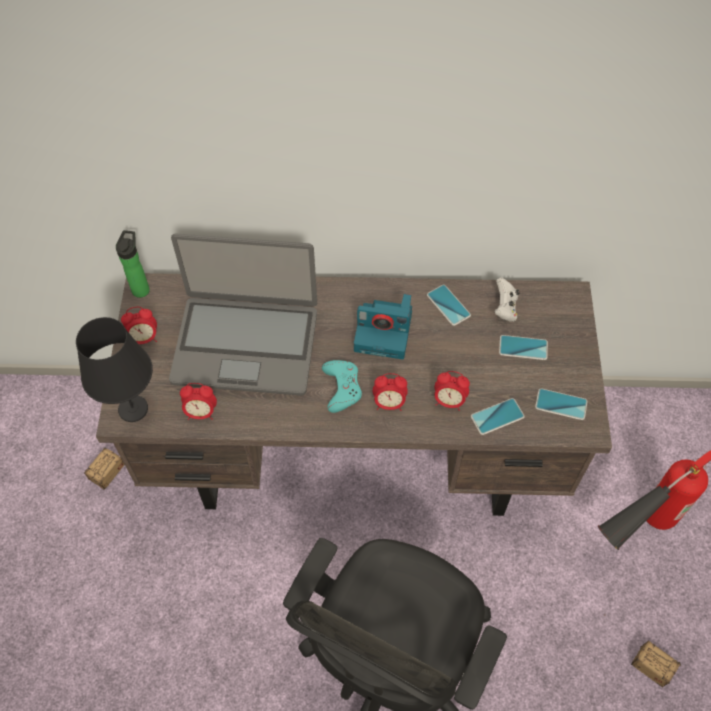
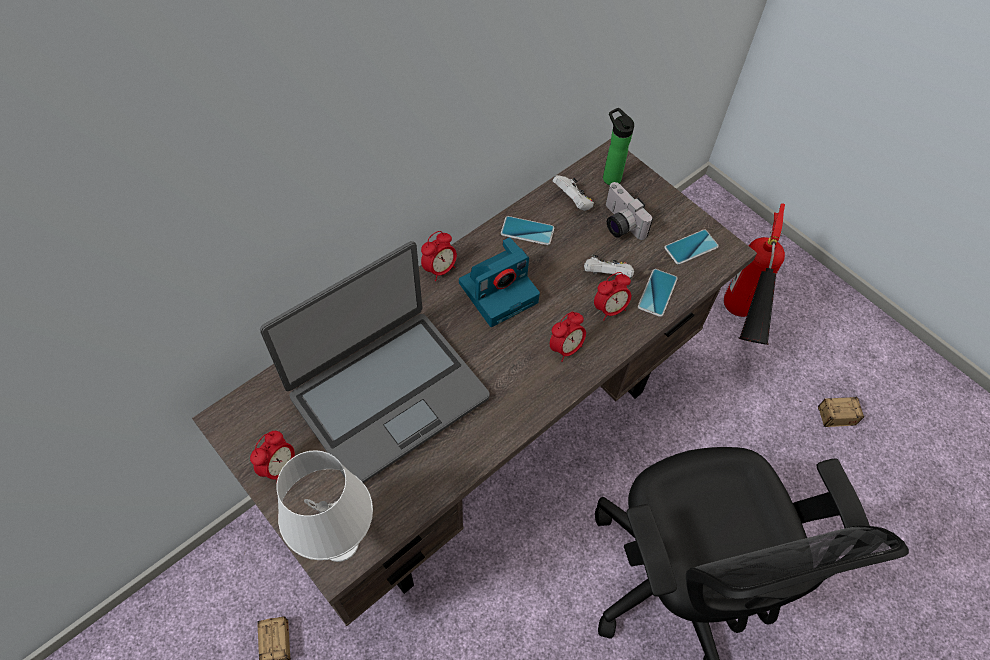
camera: 45 degrees left, 0 degrees up
black table lamp [76,317,153,422] -> white table lamp [277,450,373,562]
bottle [116,230,150,298] -> bottle moved to [603,108,634,185]
alarm clock [180,383,217,420] -> alarm clock moved to [421,231,457,281]
turquoise game controller [322,360,362,413] -> none
phone [499,335,548,360] -> camera [606,182,653,240]
none -> white game controller [584,255,634,278]

